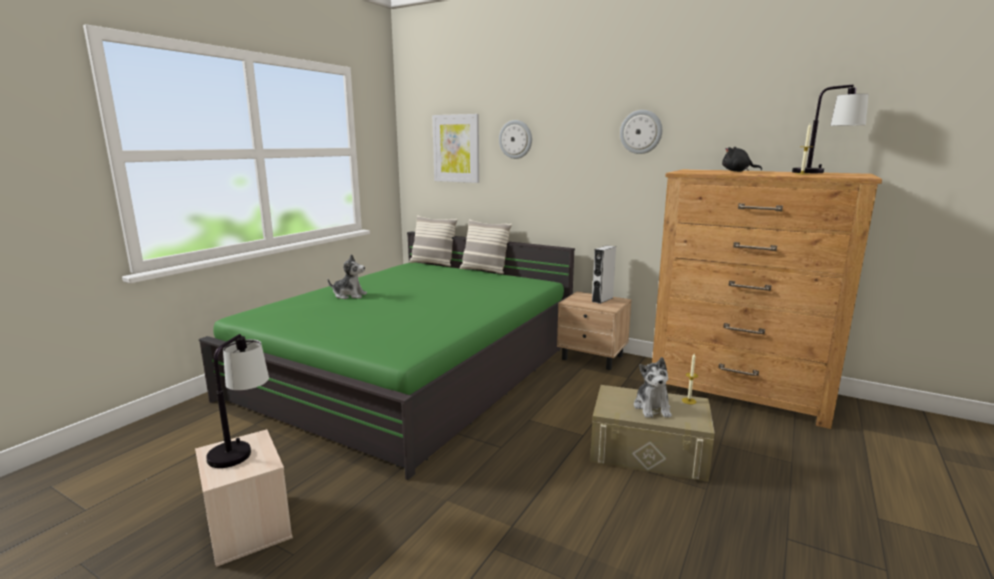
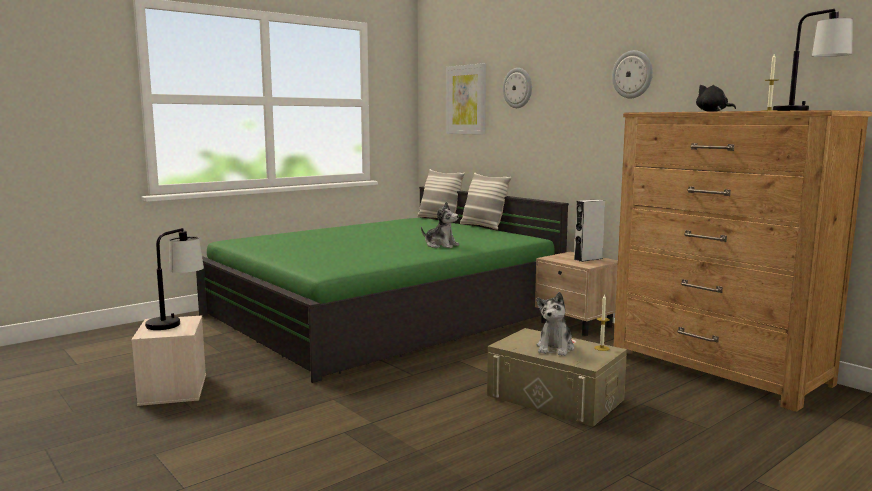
camera: 20 degrees right, 5 degrees down
plush toy [328,254,367,299] -> plush toy moved to [421,202,459,248]

